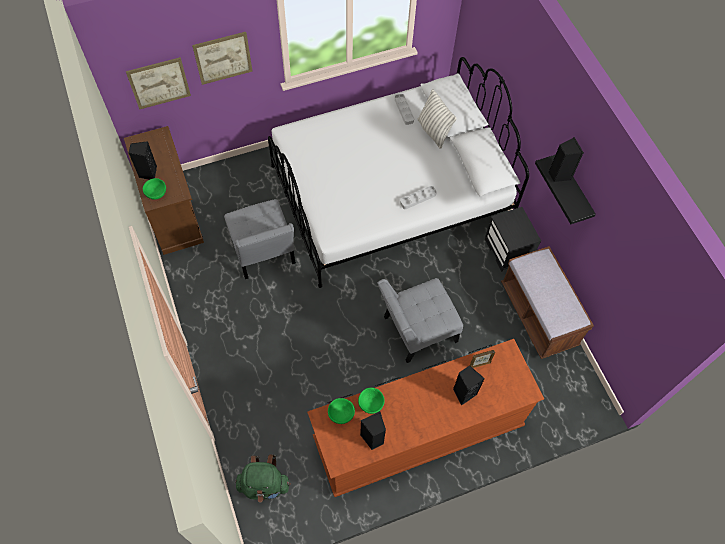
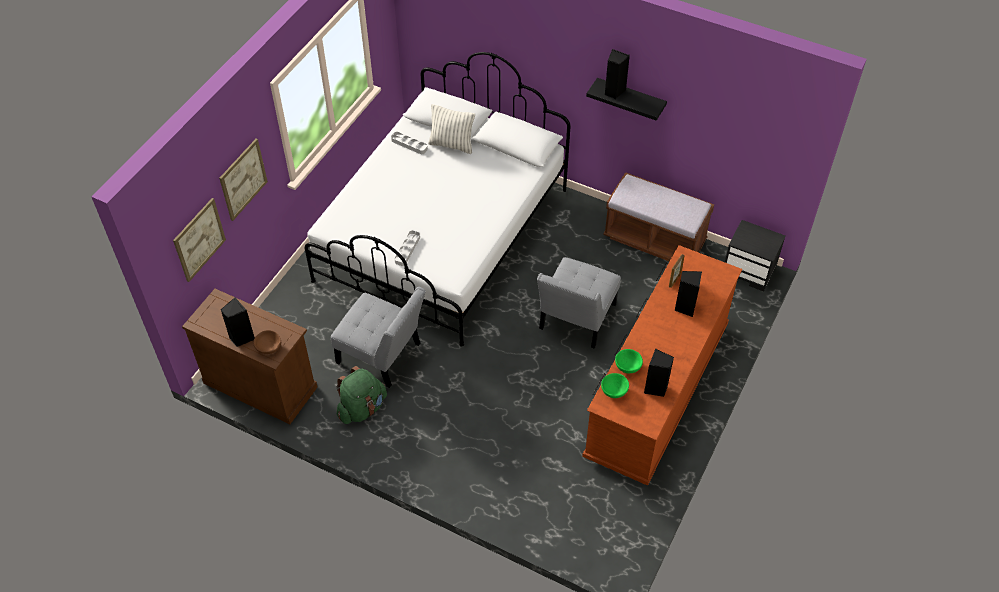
camera: 40 degrees left, 10 degrees down
green bowl [143,178,166,199] -> brown bowl [254,330,281,354]
green backpack [235,454,291,503] -> green backpack moved to [336,366,387,424]
grey tray [400,186,437,209] -> grey tray moved to [394,230,420,266]
black nightstand [485,207,541,272] -> black nightstand moved to [725,220,786,292]

